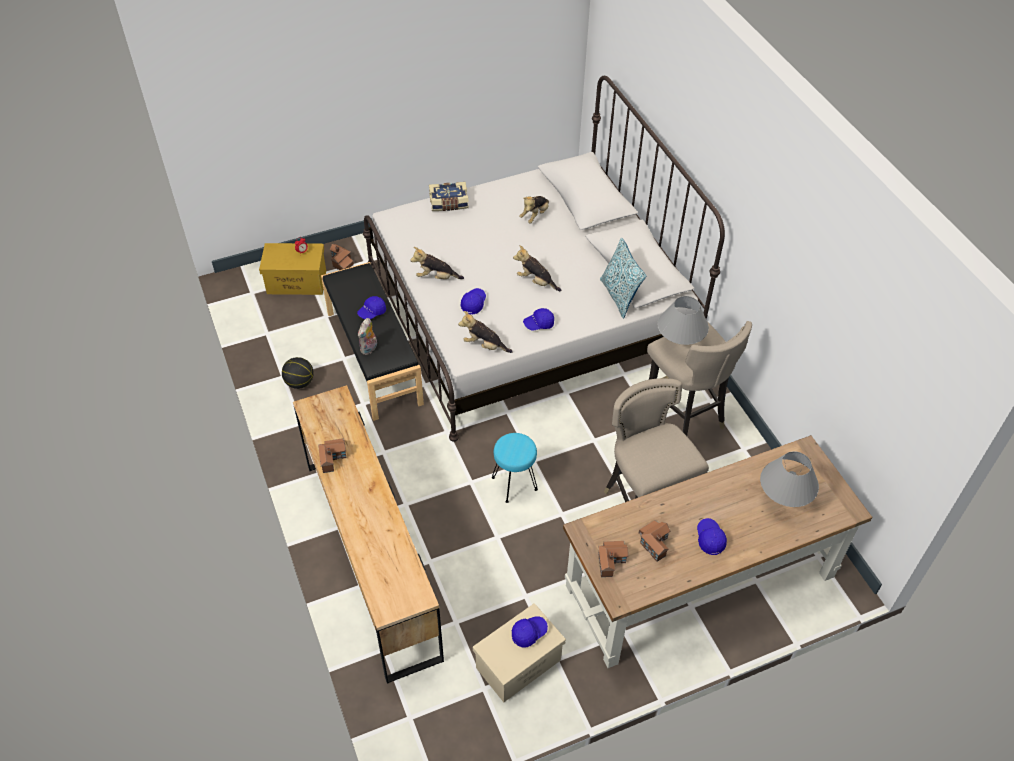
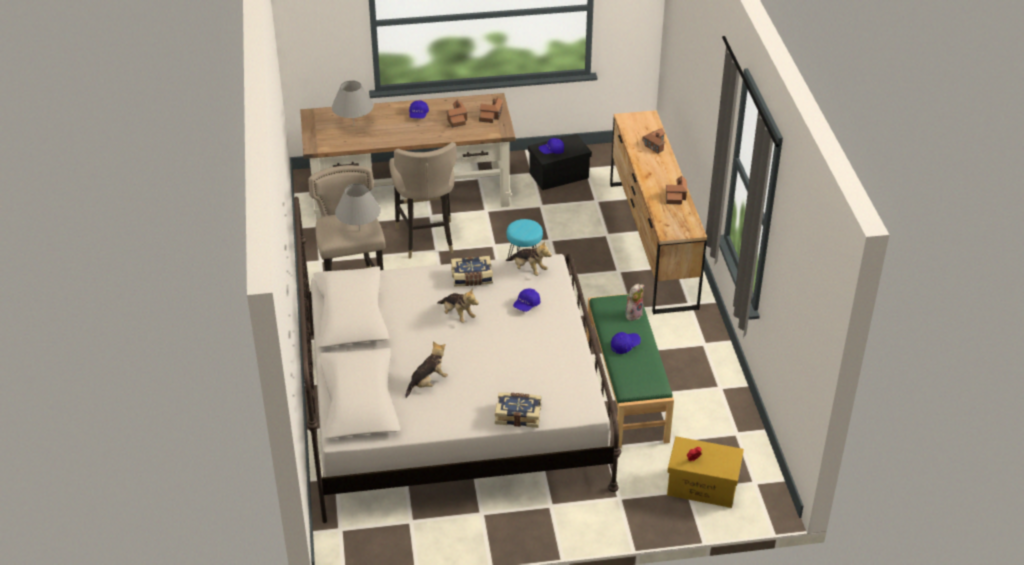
camera: 165 degrees left, 10 degrees down
basketball [282,357,314,389] -> none
black bench [321,262,424,421] -> green bench [586,294,674,448]
toy house [330,244,354,270] -> toy house moved to [642,128,665,154]
plush toy [410,247,464,279] -> none
beige storage box [473,603,566,702] -> black storage box [528,134,592,190]
blue cap [523,308,554,331] -> book [451,256,493,286]
pillow [600,237,646,319] -> none

